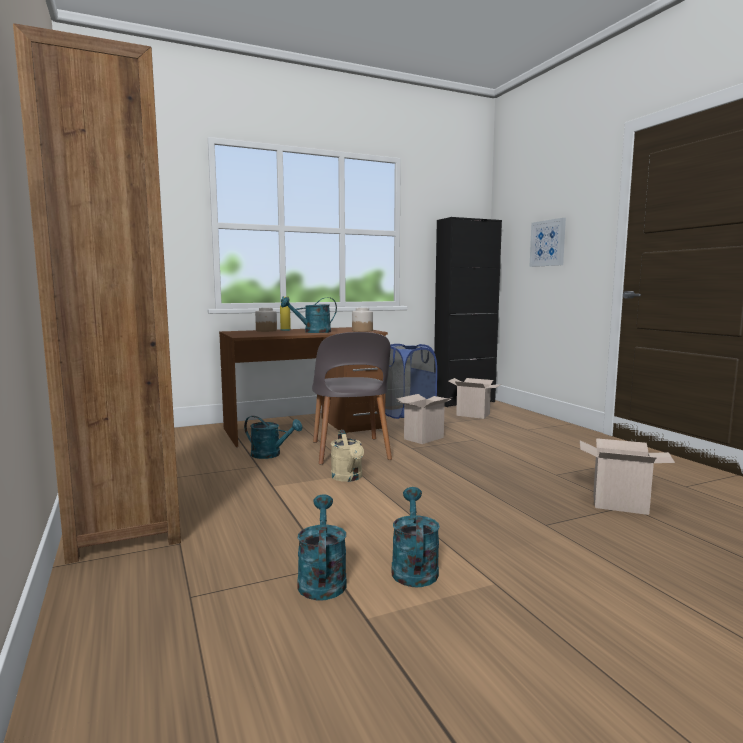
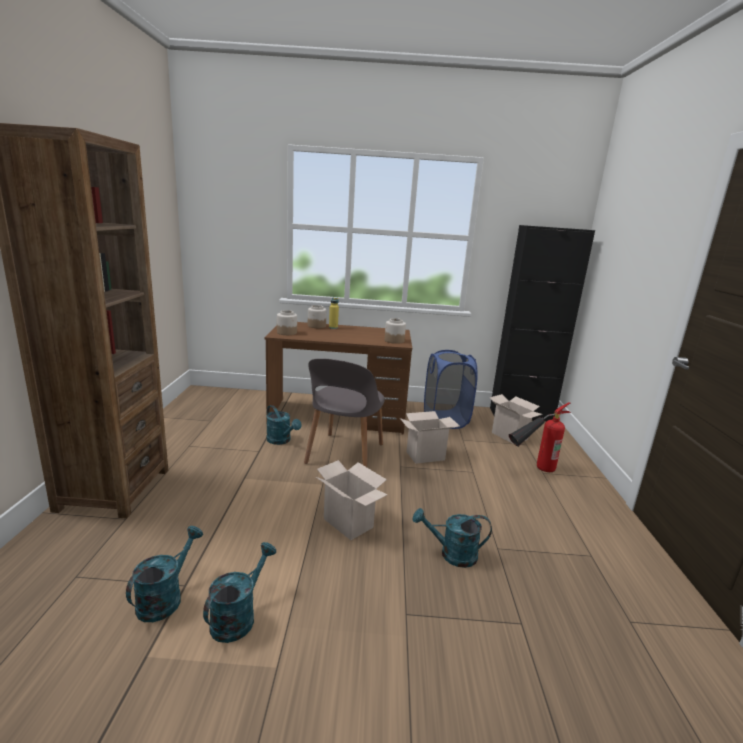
camera: 25 degrees right, 10 degrees up
turquoise watering can [281,297,337,333] -> turquoise watering can moved to [412,508,492,568]
beige watering can [331,430,364,482] -> none
picture [529,218,566,267] -> none
cardboard box [580,438,675,515] -> cardboard box moved to [316,460,388,540]
none -> jar [277,310,297,335]
none -> fire extinguisher [509,402,571,472]

